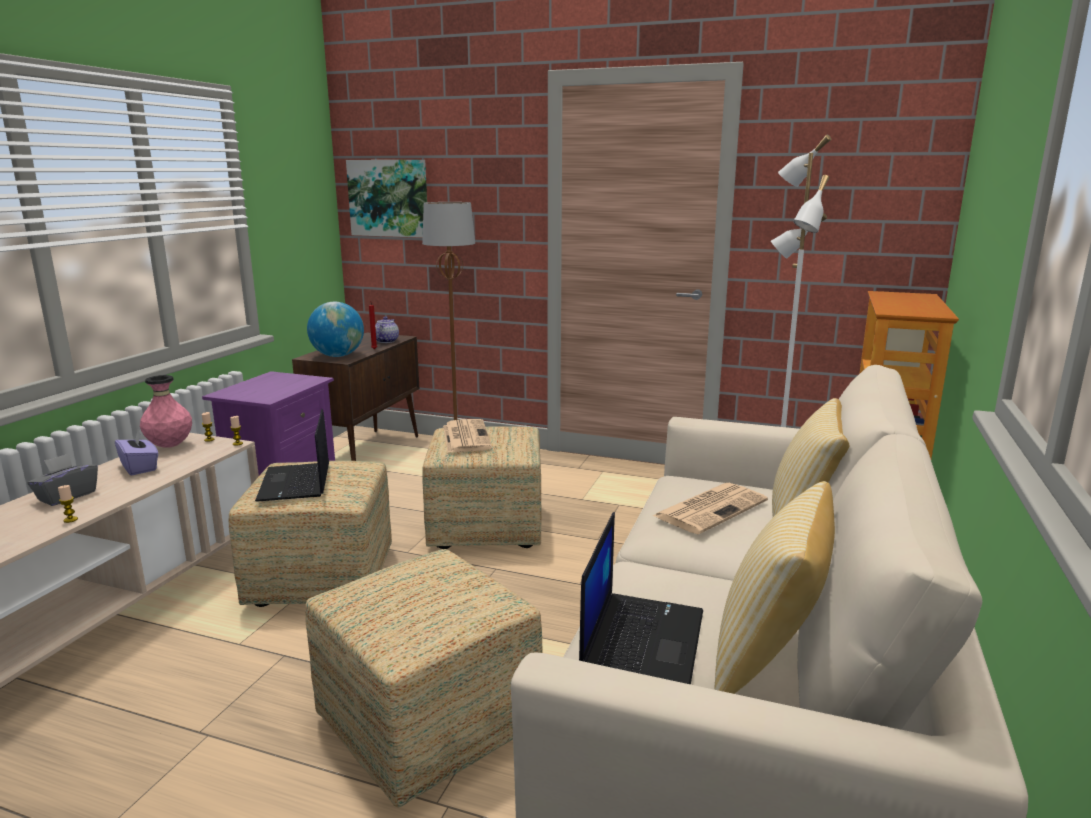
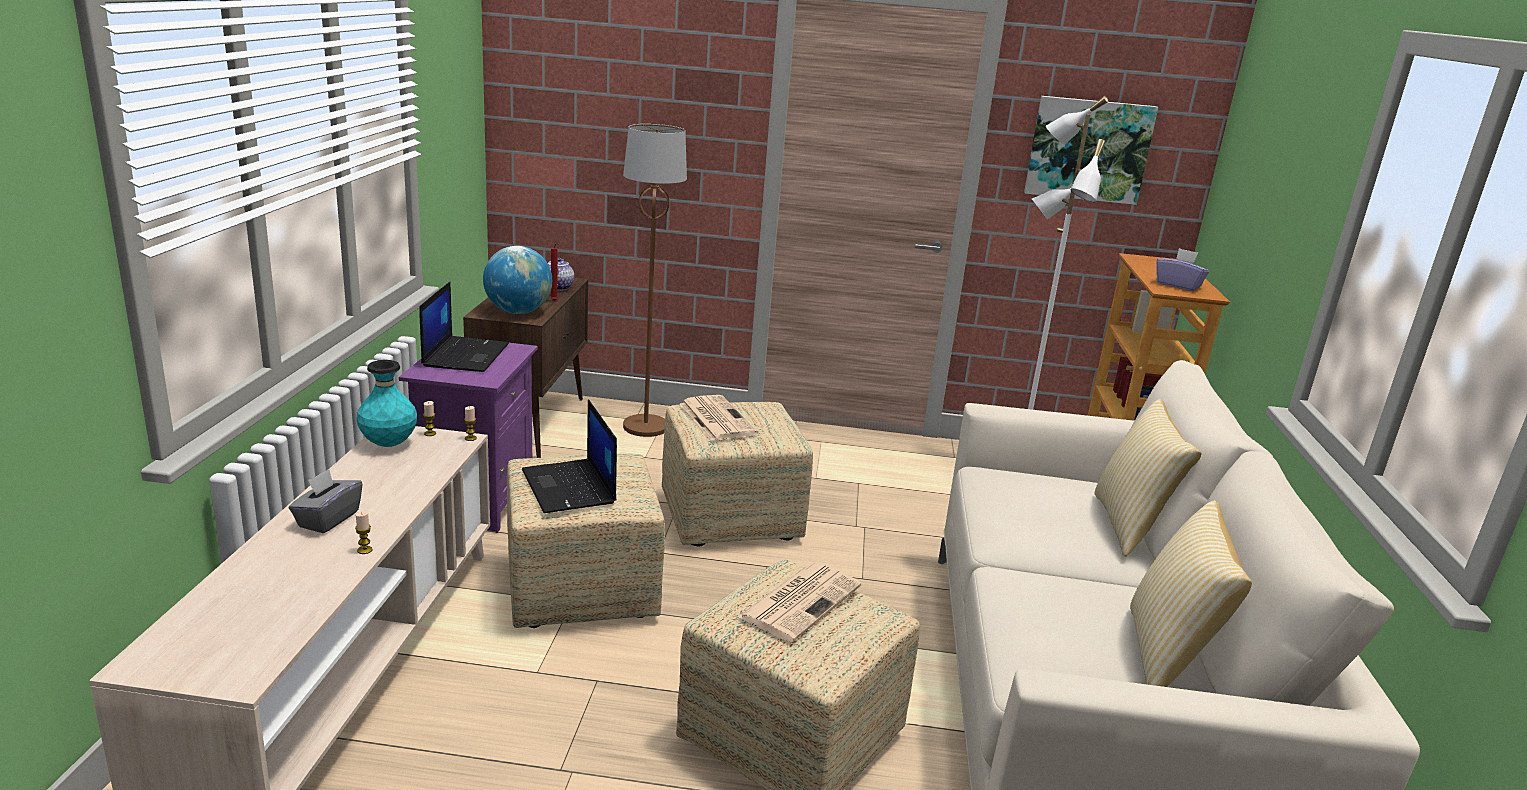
camera: 15 degrees left, 5 degrees up
purple tissue box [115,430,158,476] -> purple tissue box moved to [1156,248,1209,291]
pink vase [140,375,192,448] -> turquoise vase [357,360,417,447]
picture [346,160,427,238] -> picture moved to [1024,96,1158,205]
laptop [579,512,703,684] -> laptop moved to [419,282,509,372]
newspaper [653,483,768,534] -> newspaper moved to [737,563,861,642]

